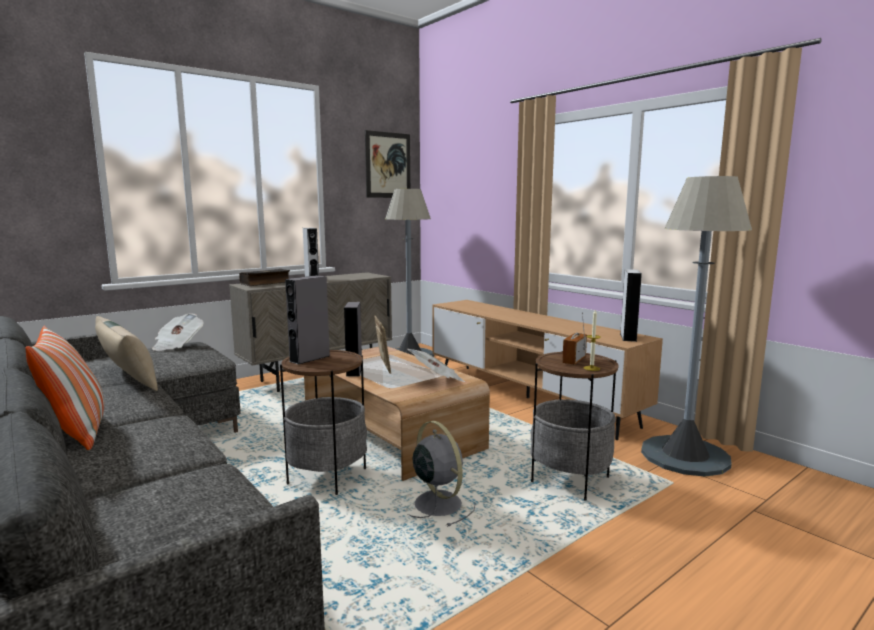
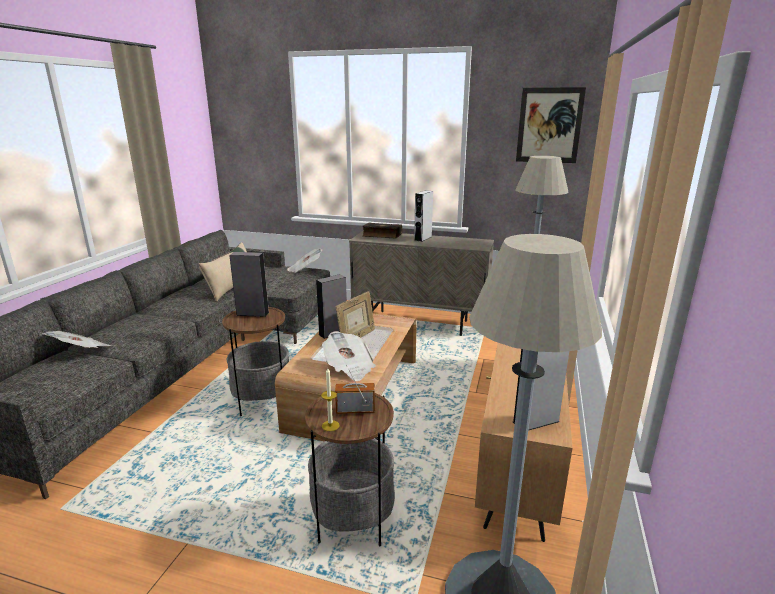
camera: 55 degrees right, 10 degrees up
pillow [25,325,104,450] -> none
grey fan [407,421,476,527] -> none
none -> newspaper [42,331,111,348]

